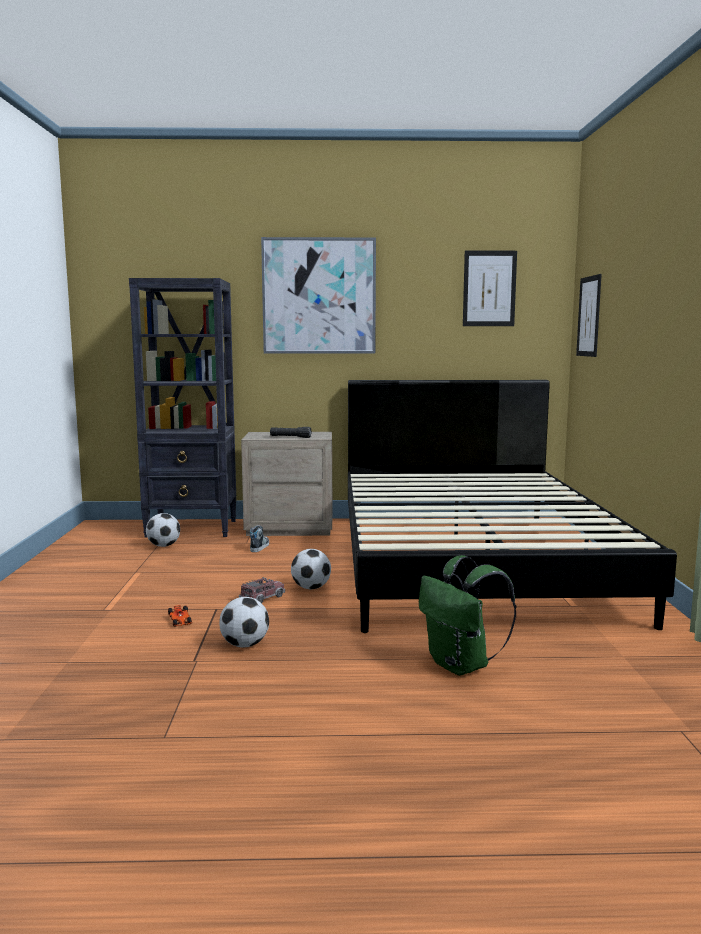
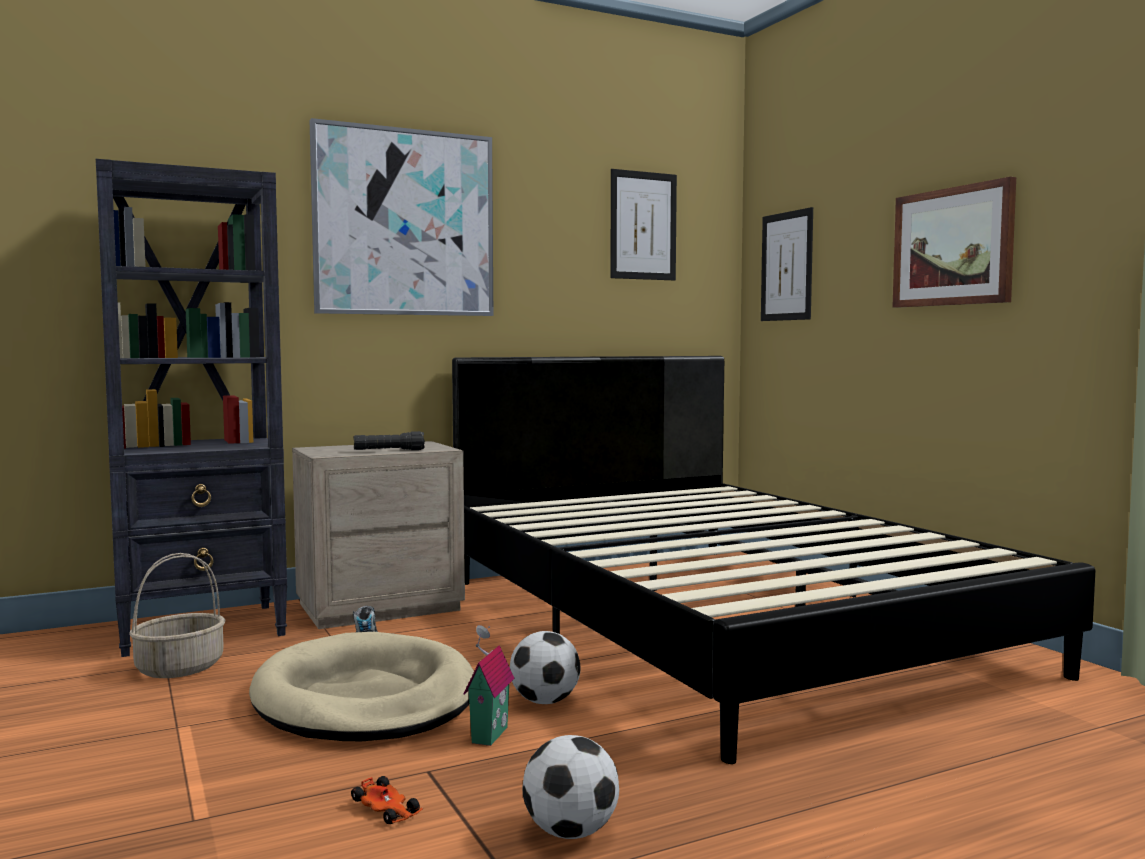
camera: 25 degrees left, 5 degrees down
football [146,513,180,547] -> basket [129,553,226,678]
toy truck [239,577,285,603] -> toy house [463,625,515,746]
green backpack [419,555,517,676] -> none
none -> beige dog bed [249,632,474,741]
none -> picture [893,177,1016,308]

